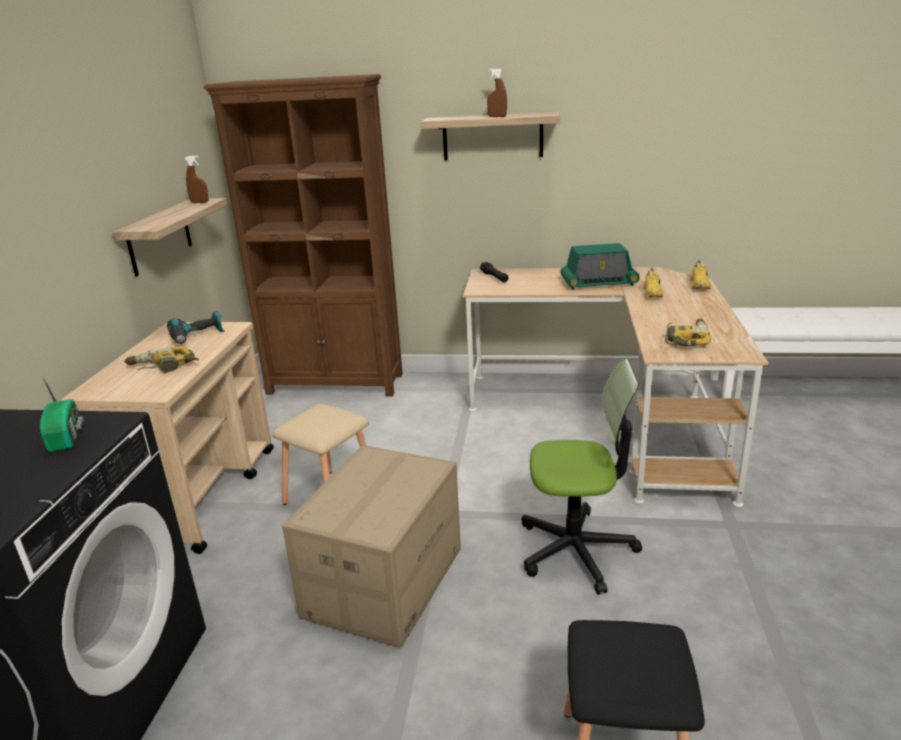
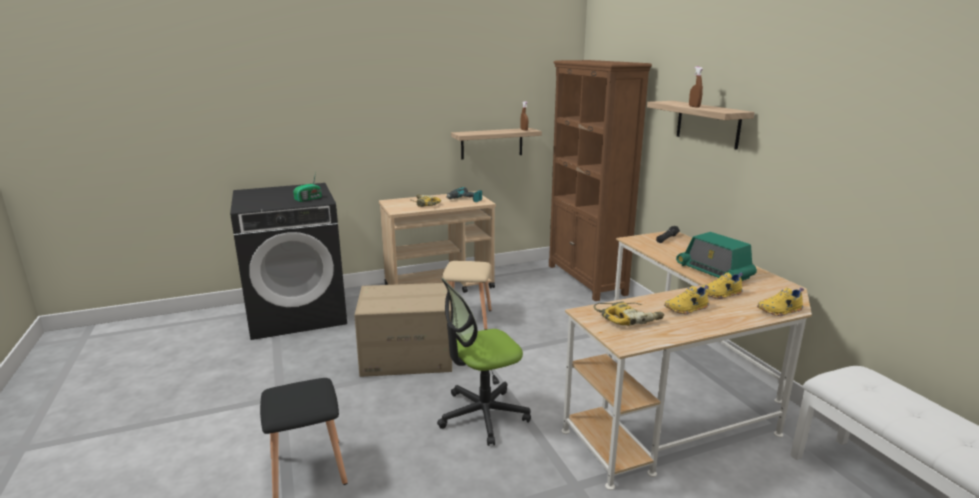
camera: 60 degrees right, 5 degrees down
office chair [522,359,642,595] -> office chair turned 90 degrees clockwise [437,278,531,446]
none -> yellow shoe [664,285,709,314]

